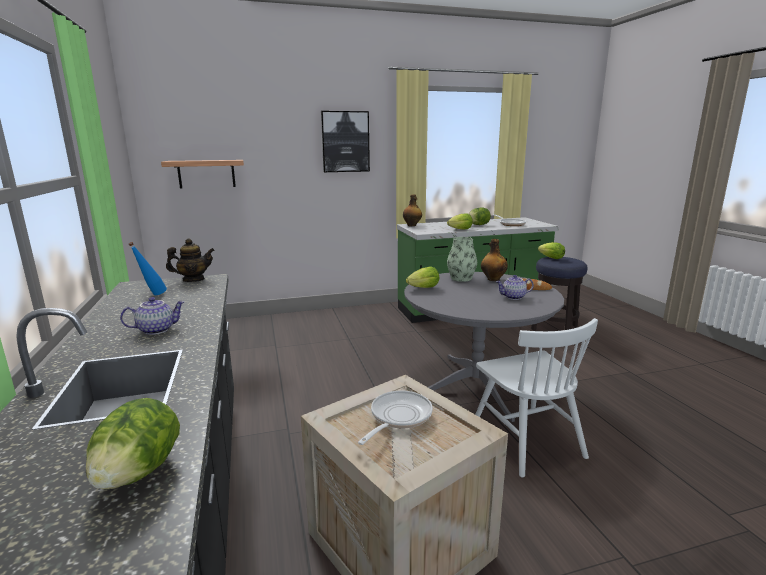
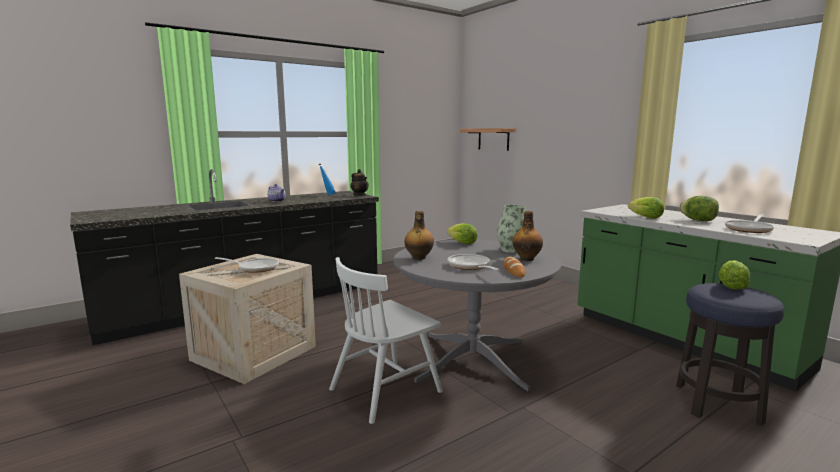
camera: 70 degrees right, 5 degrees down
lettuce [86,398,180,490] -> none
picture [321,111,370,172] -> none
bottle [403,194,422,226] -> bottle moved to [404,211,434,260]
teapot [496,275,534,300] -> frying pan [448,254,500,271]

